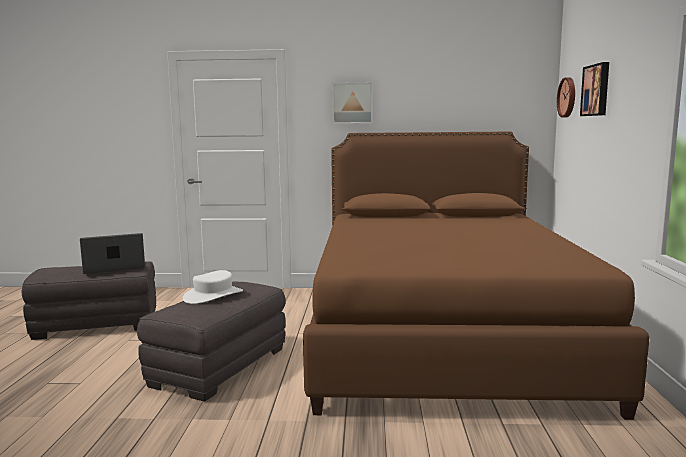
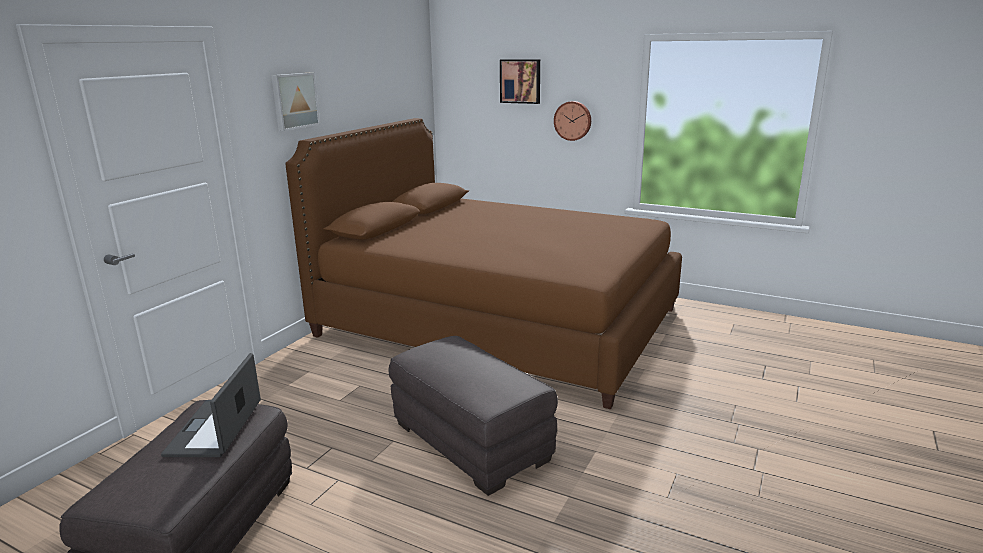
camera: 65 degrees left, 10 degrees up
white hat [183,270,243,304] -> none
wall clock [557,77,575,118] -> wall clock moved to [554,101,591,141]

